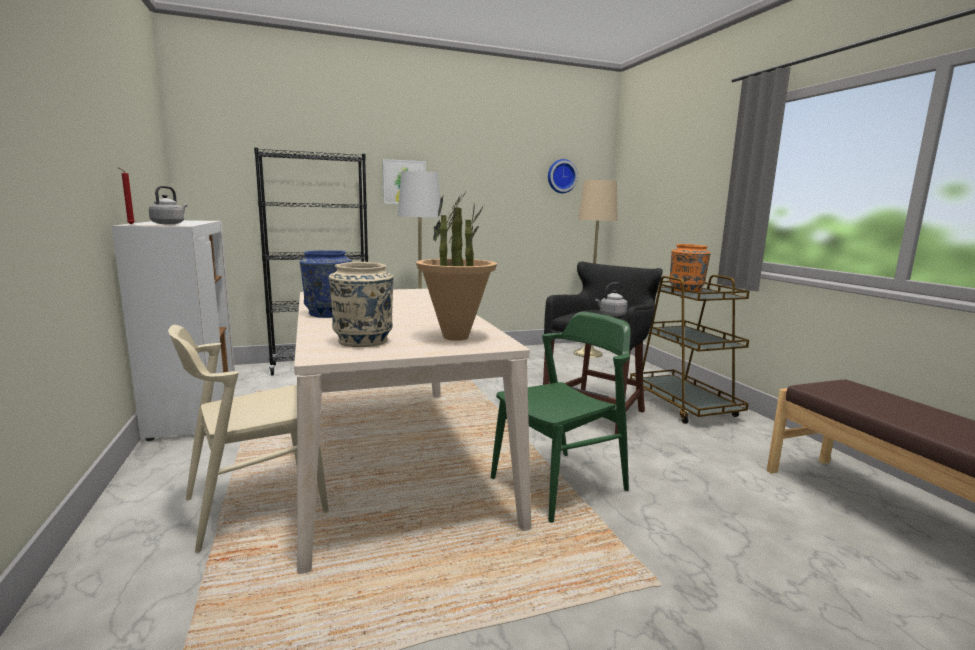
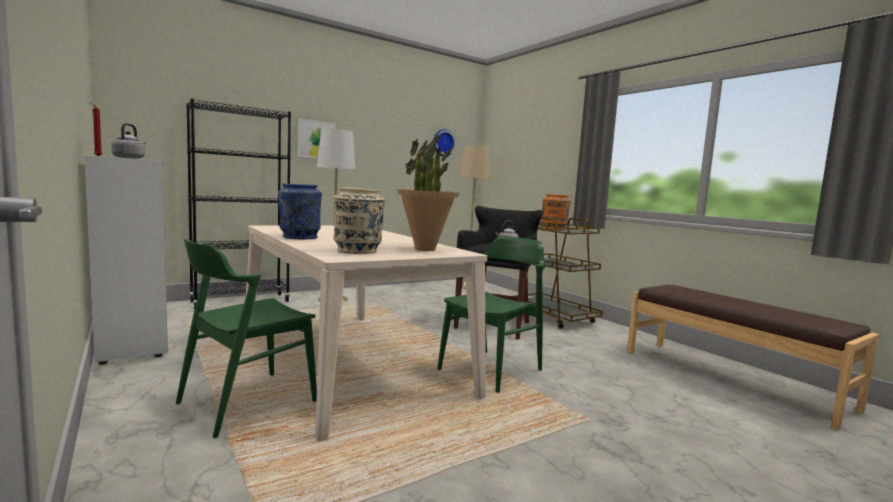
camera: 15 degrees left, 5 degrees down
beige chair [168,325,329,553] -> green chair [176,239,317,438]

